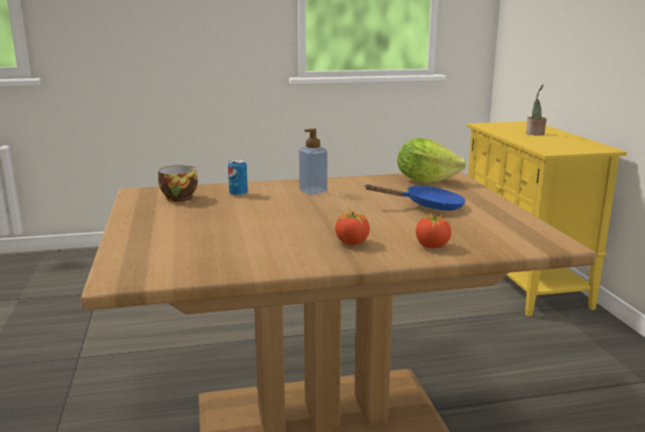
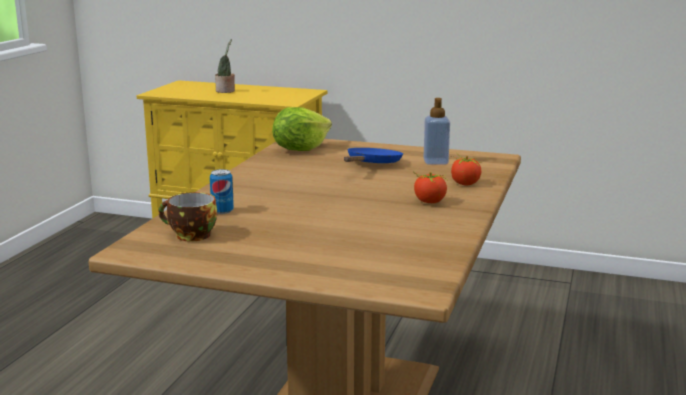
camera: 60 degrees left, 0 degrees up
soap dispenser [299,128,327,195] -> soap dispenser moved to [424,98,450,165]

